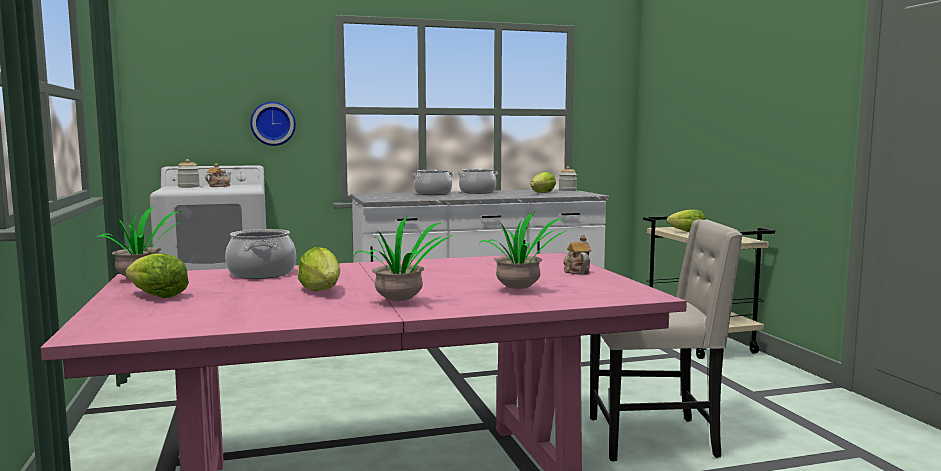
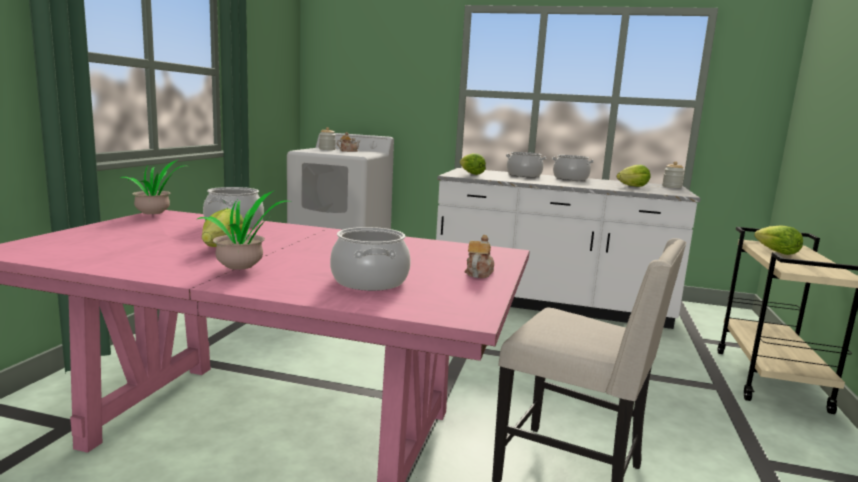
camera: 30 degrees right, 5 degrees up
lettuce [126,253,189,298] -> lettuce moved to [460,153,486,175]
wall clock [250,101,296,146] -> none
potted plant [479,212,567,289] -> cooking pot [330,227,411,291]

